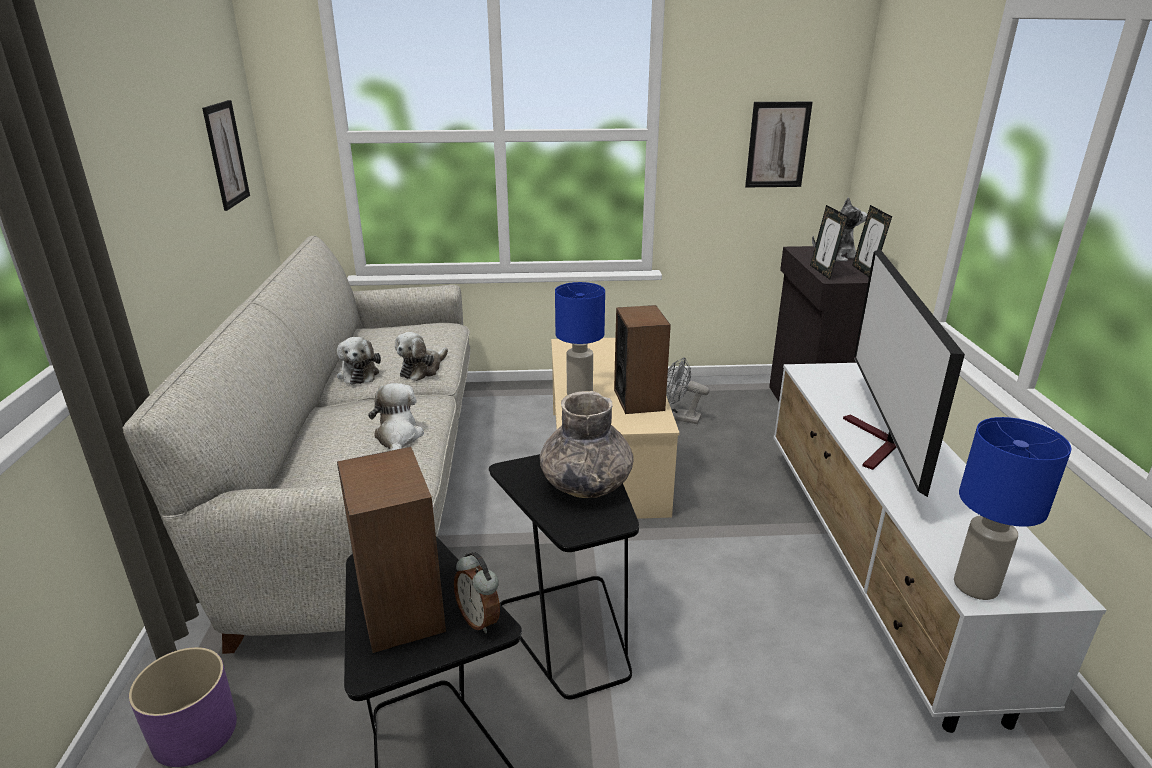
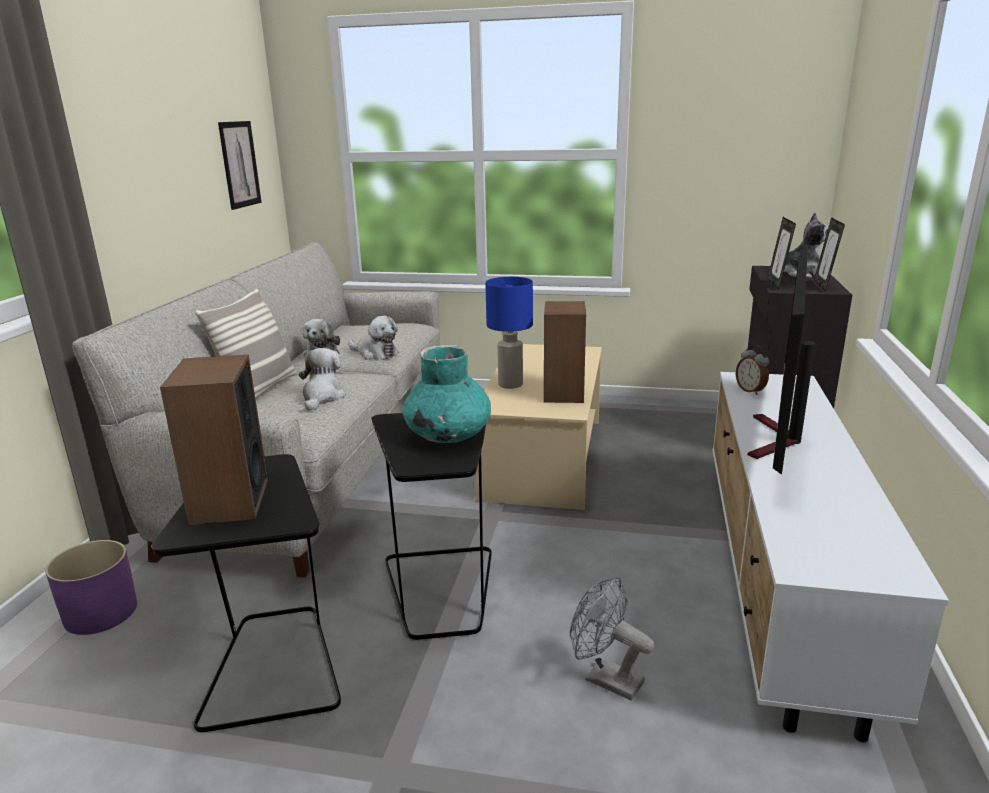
camera: 15 degrees right, 5 degrees down
plush toy [395,332,448,381] -> plush toy turned 105 degrees counterclockwise [348,316,399,360]
alarm clock [454,552,500,633] -> alarm clock moved to [736,345,770,395]
grey vase [540,391,634,498] -> turquoise vase [403,345,491,443]
grey fan [667,357,710,424] -> grey fan moved to [570,577,654,701]
picture [745,102,813,187] -> none
blue table lamp [954,417,1071,600] -> none
none -> pillow [195,289,296,399]

